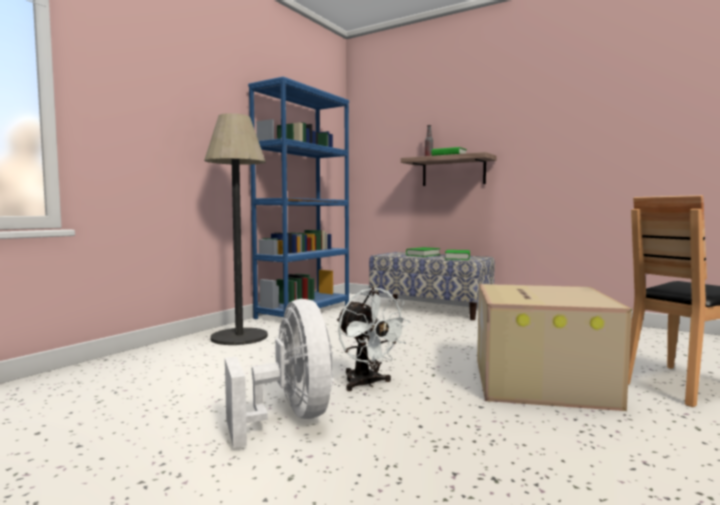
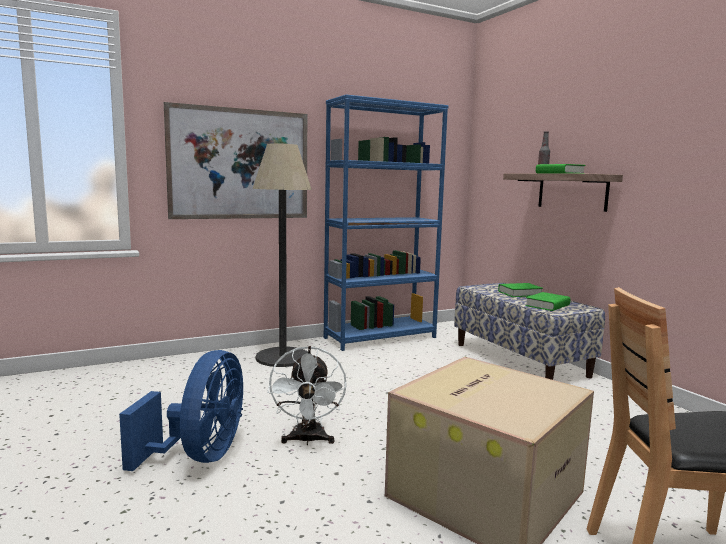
camera: 30 degrees right, 5 degrees up
white fan [225,299,333,448] -> blue fan [119,350,243,471]
none -> picture [164,102,307,219]

